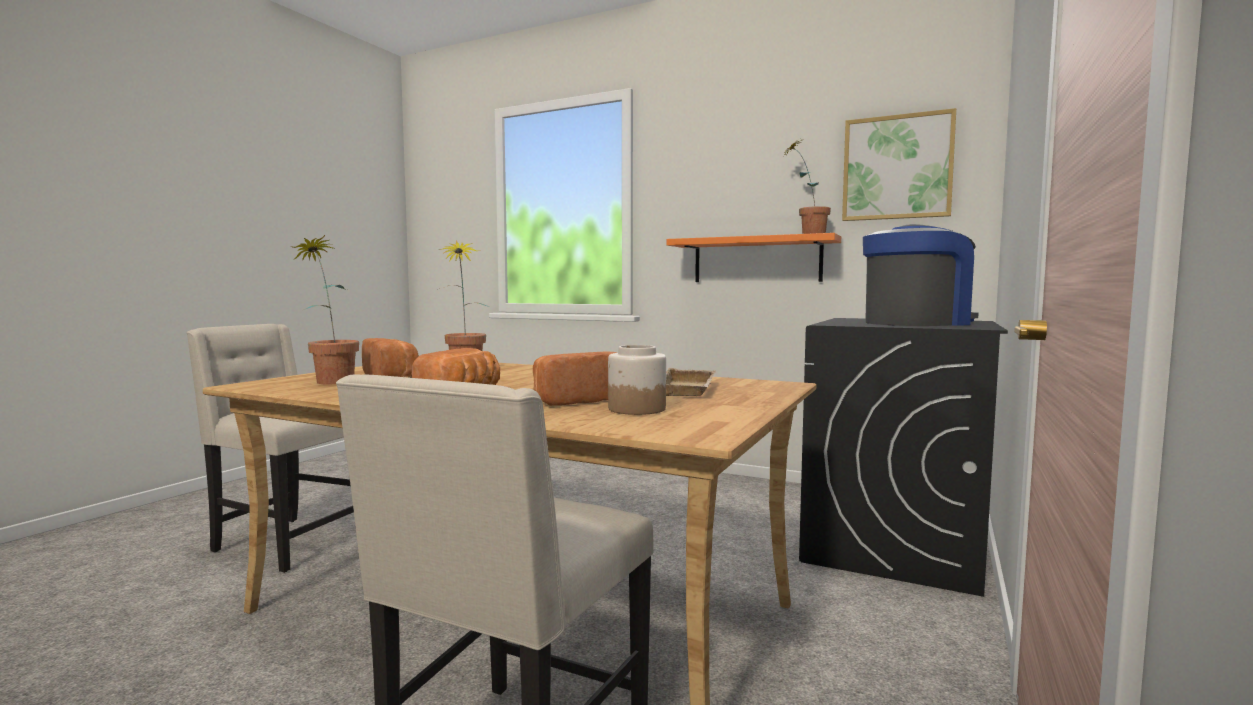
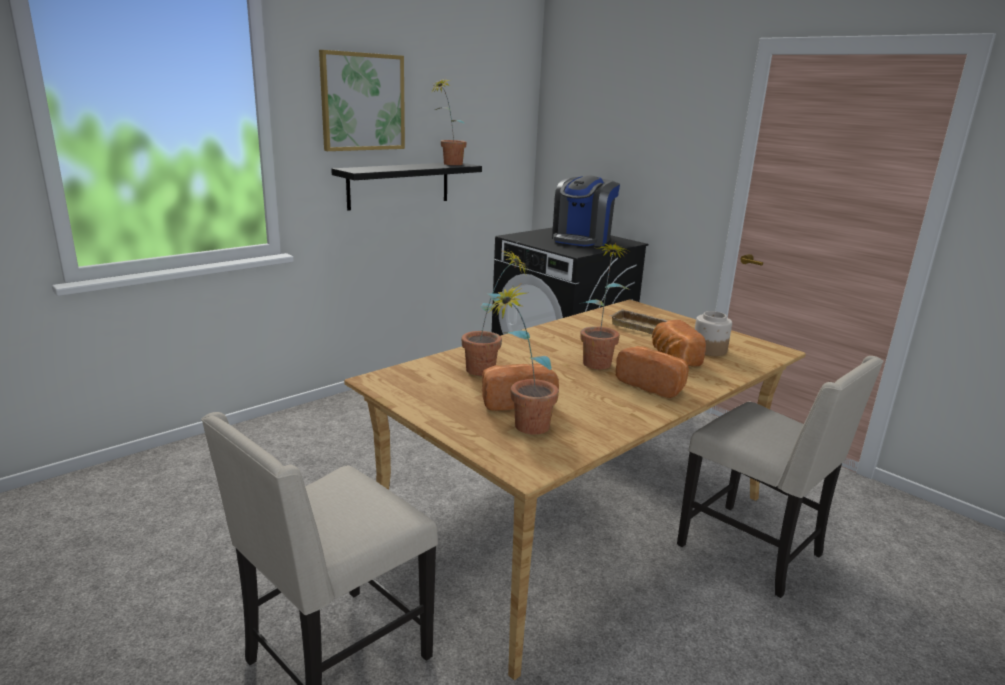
camera: 70 degrees left, 15 degrees up
orange shelf [667,233,841,282] -> black shelf [331,163,482,211]
picture [842,108,956,221] -> picture moved to [319,50,405,151]
coffee machine [863,224,979,326] -> coffee machine turned 150 degrees counterclockwise [552,175,620,246]
none -> potted plant [580,243,631,369]

